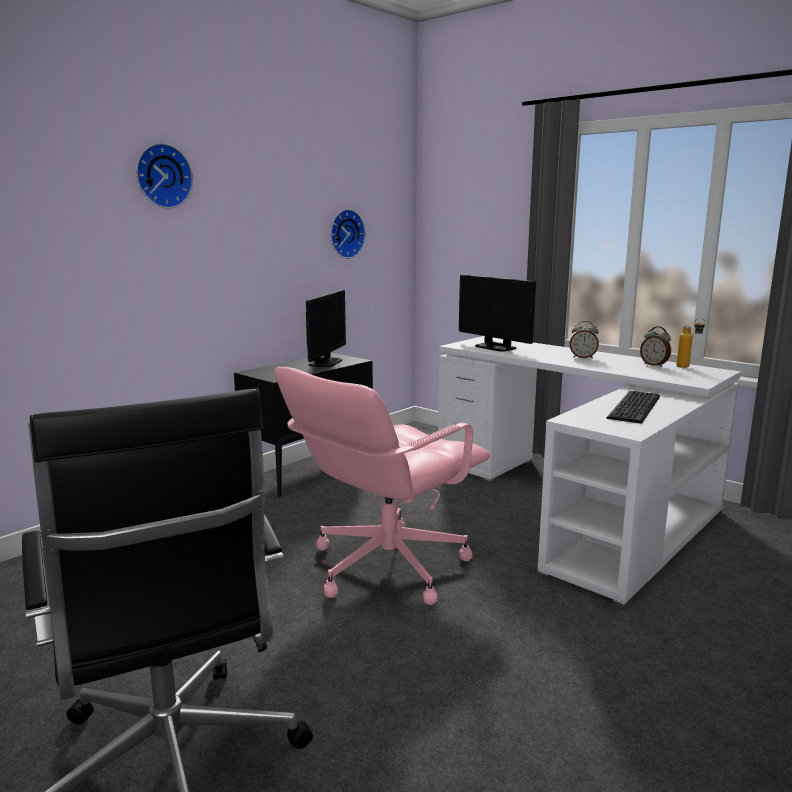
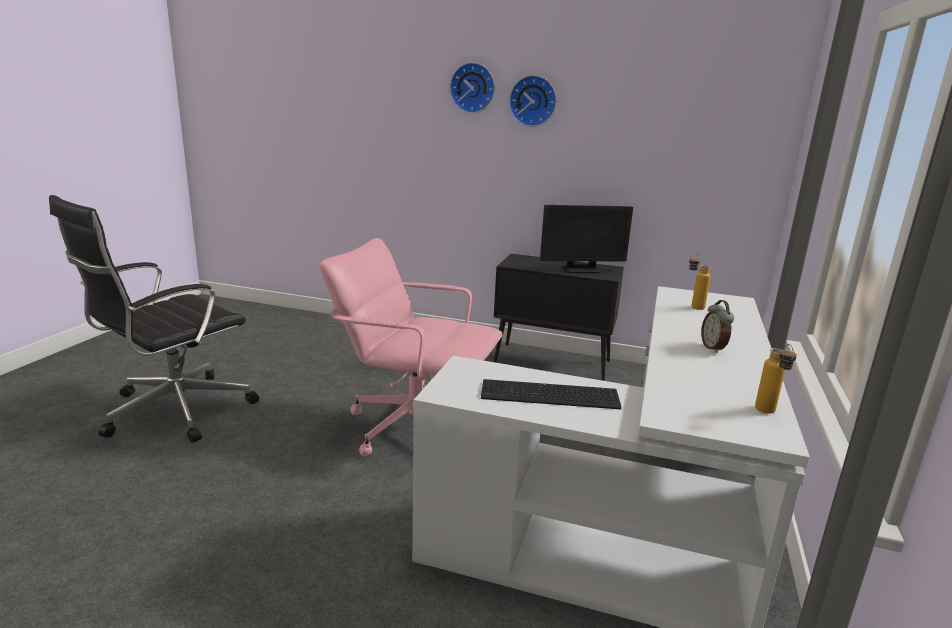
camera: 65 degrees right, 5 degrees up
wall clock [331,209,365,259] -> wall clock moved to [509,75,557,127]
monitor [459,275,536,352] -> bottle [689,254,711,310]
alarm clock [640,326,671,367] -> none

